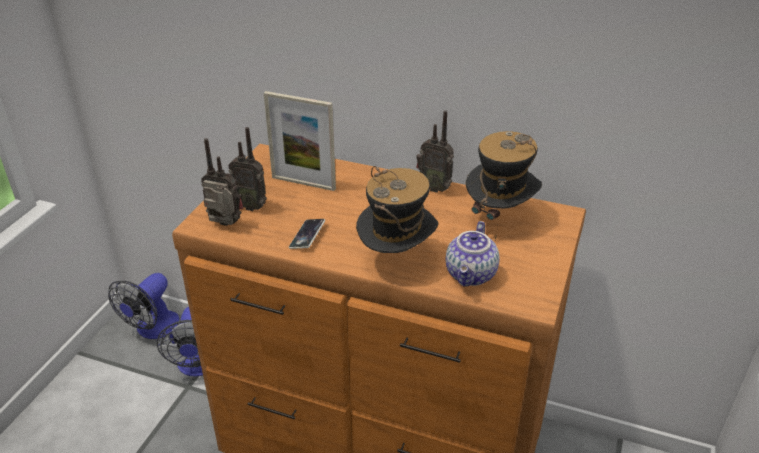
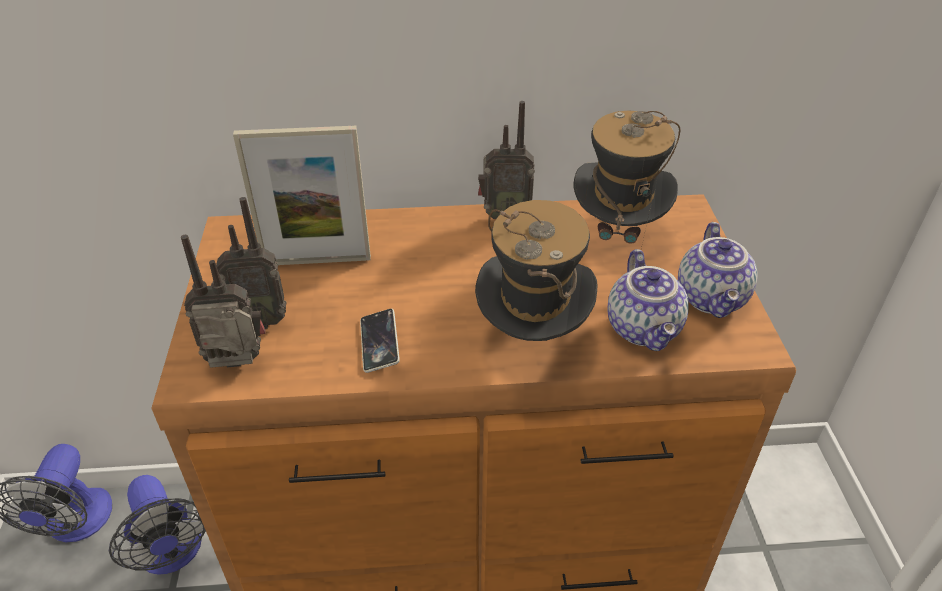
camera: 25 degrees left, 5 degrees up
none -> teapot [678,222,758,318]

